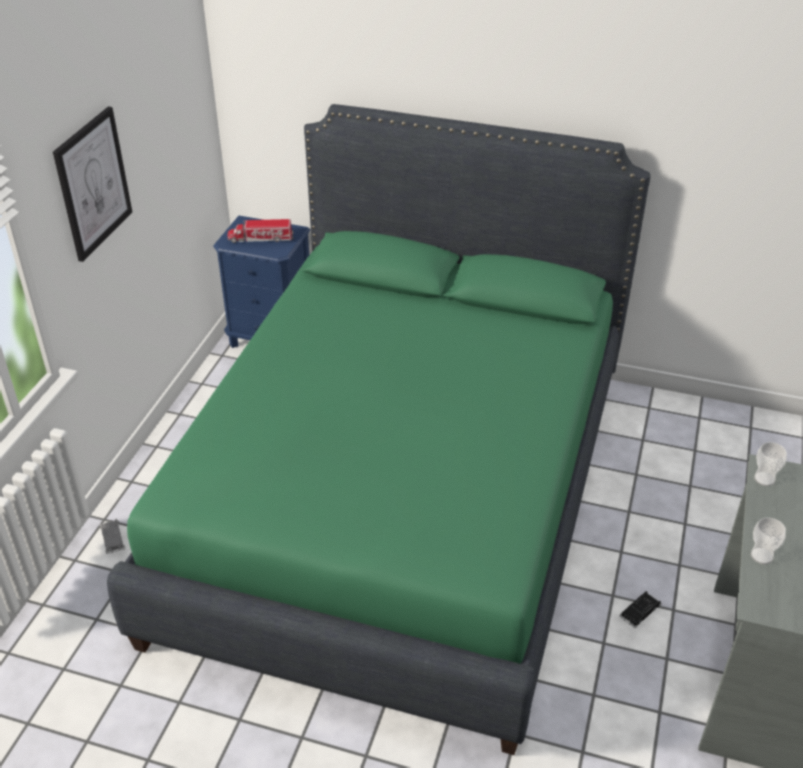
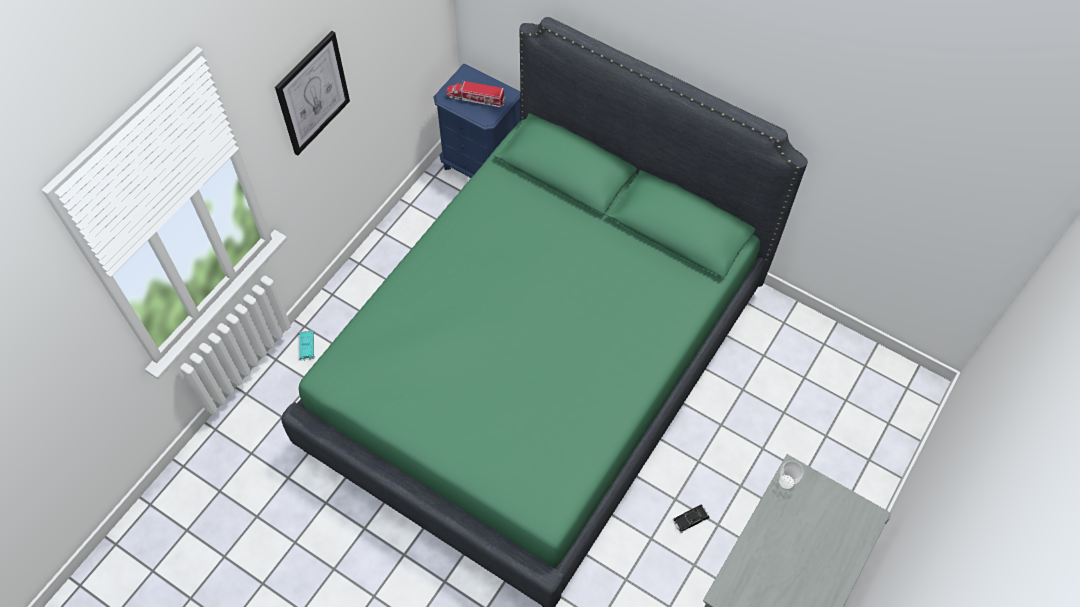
camera: 15 degrees right, 20 degrees up
grey toy car [99,519,125,554] -> turquoise toy car [299,330,315,361]
cup [751,518,786,564] -> none

